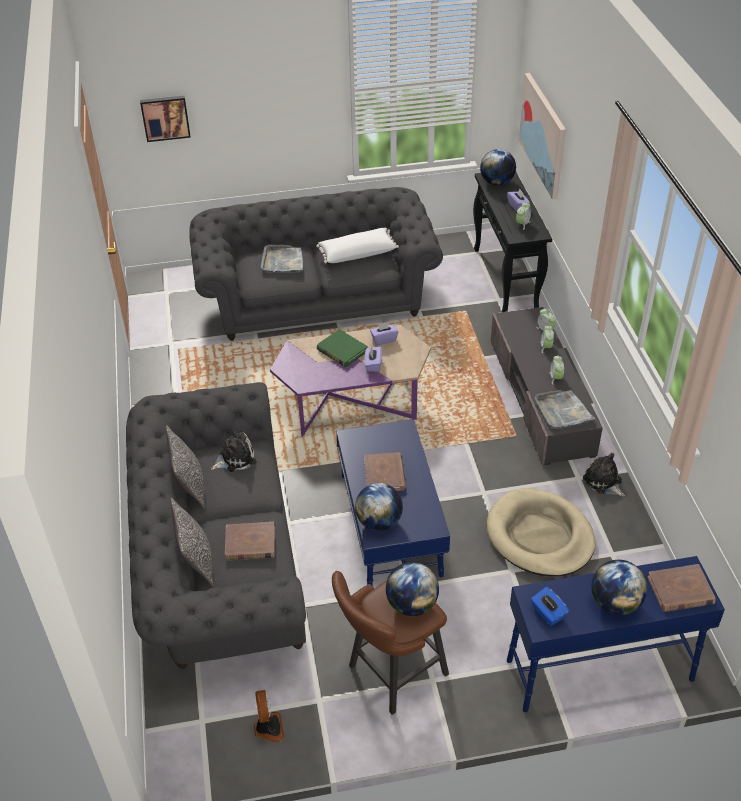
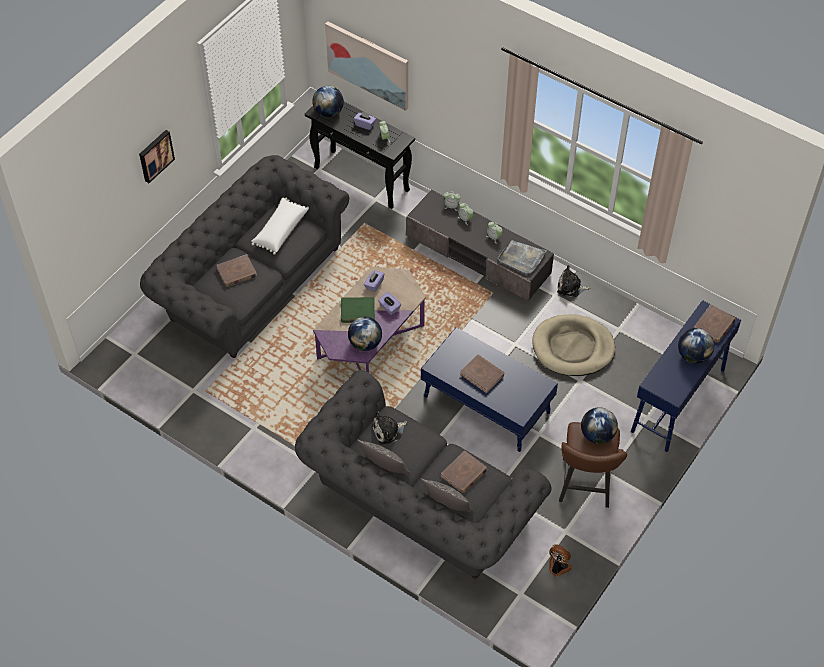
camera: 45 degrees left, 10 degrees up
picture [140,96,191,142] -> picture moved to [139,130,175,183]
plush toy [211,428,257,472] -> plush toy turned 135 degrees counterclockwise [371,411,407,445]
grey tray [261,245,303,273] -> brown book [217,254,257,287]
globe [355,483,403,531] -> globe moved to [348,317,382,351]
blue tissue box [531,587,569,626] -> none

